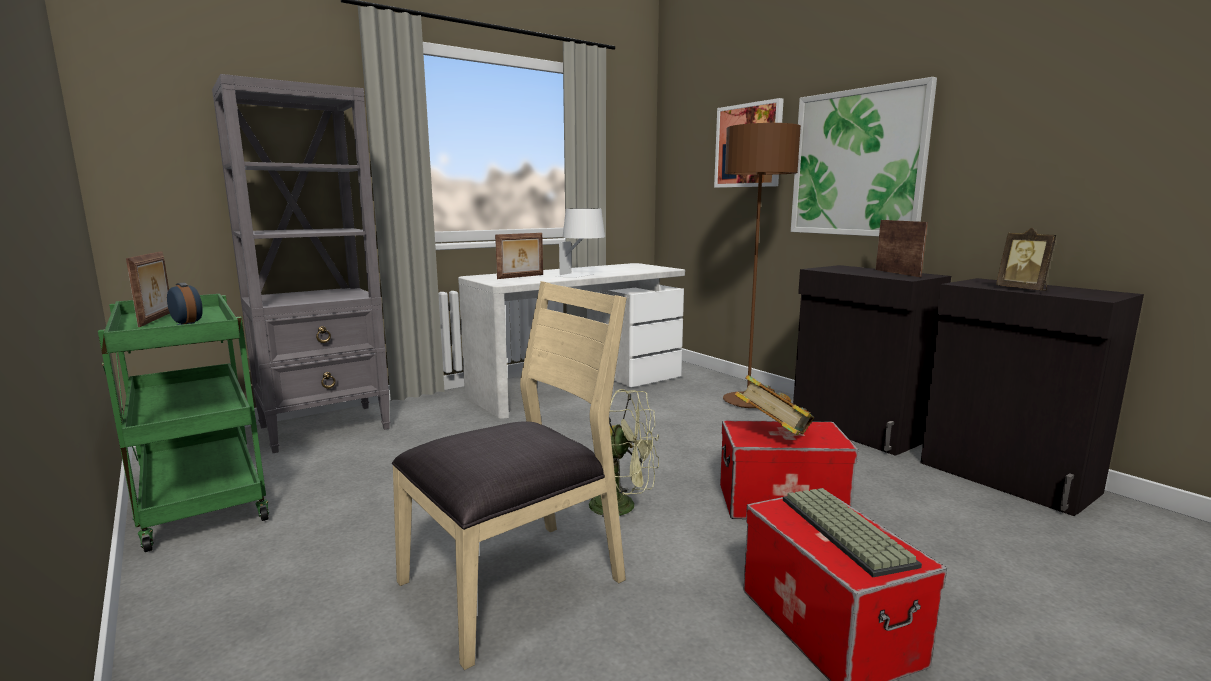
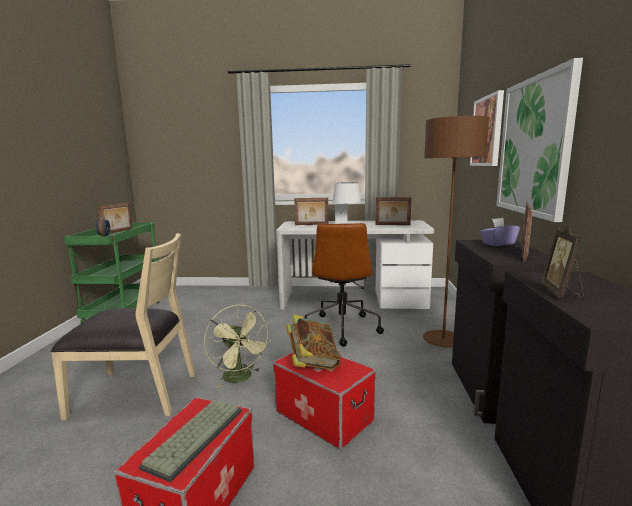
camera: 40 degrees right, 0 degrees up
grey bookcase [212,74,390,453] -> none
none -> brown office chair [305,223,384,346]
none -> picture frame [375,197,411,225]
none -> purple tissue box [480,218,520,246]

